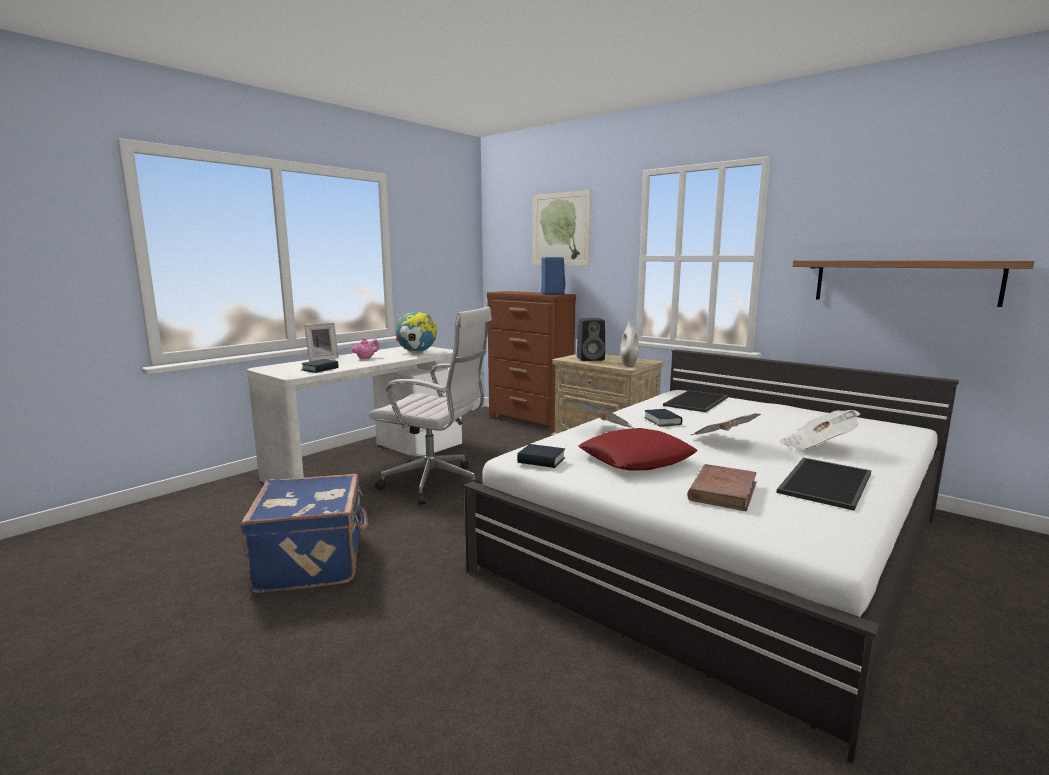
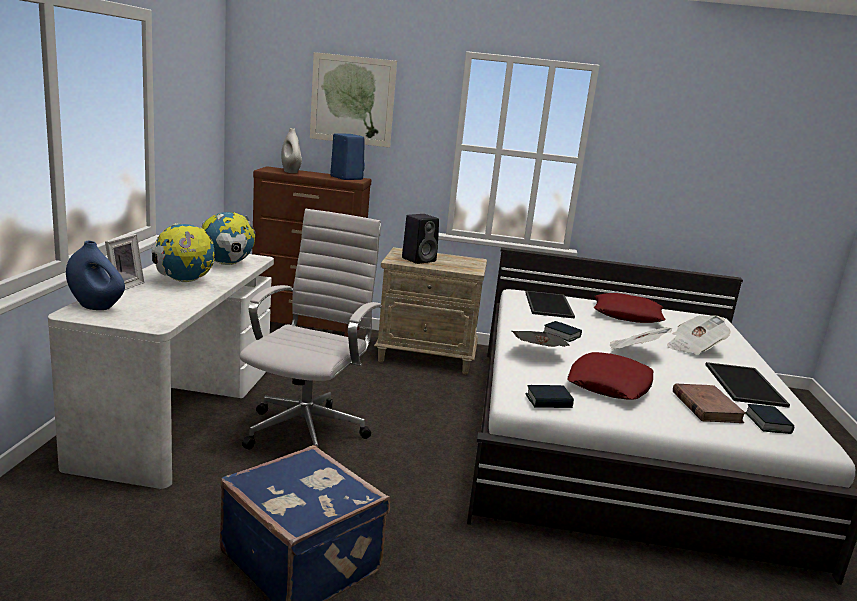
camera: 35 degrees left, 5 degrees up
book [301,359,339,373] -> book moved to [745,404,794,434]
pink teapot [352,338,379,359] -> globe [152,223,215,282]
white office chair [369,307,492,505] -> white office chair turned 60 degrees counterclockwise [240,209,382,450]
white vase [621,321,639,366] -> white vase moved to [281,128,302,173]
shelf [792,260,1035,307] -> none
none -> blue vase [66,241,125,310]
none -> red pillow [594,293,666,323]

